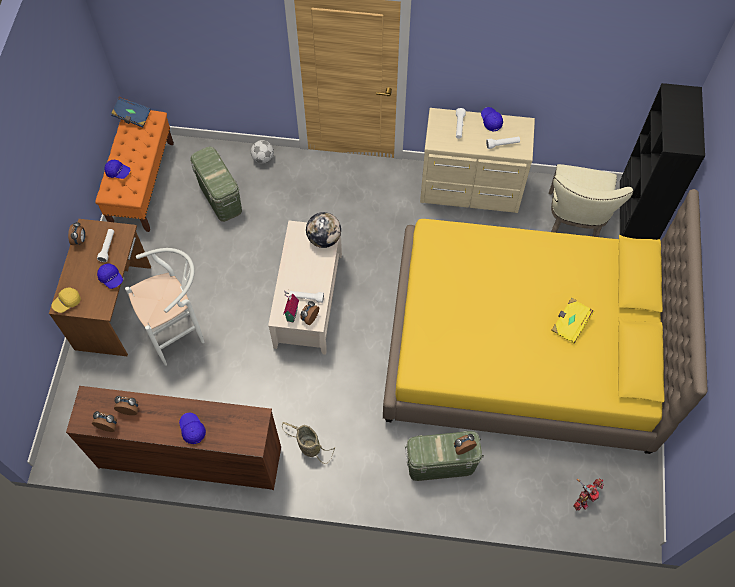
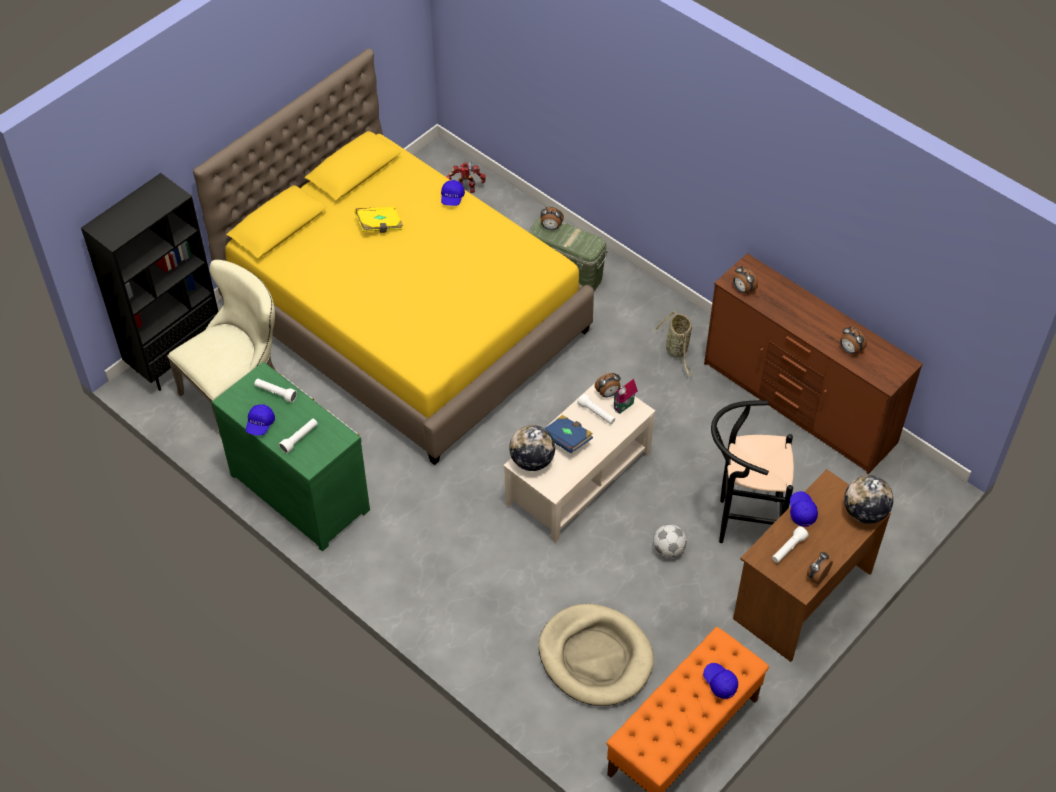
camera: 145 degrees left, 10 degrees down
yellow cap [51,287,81,313] -> globe [844,475,893,524]
alarm clock [92,411,117,432] -> alarm clock moved to [733,266,758,294]
blue book [111,97,151,127] -> blue book moved to [544,415,593,453]
white stool [125,248,204,366] -> black stool [711,400,794,543]
blue cap [179,413,206,444] -> blue cap moved to [441,180,465,206]
green storage box [190,146,242,222] -> beige dog bed [539,604,654,706]
football [251,140,274,164] -> football moved to [653,524,687,558]
beige dresser [420,108,535,213] -> green dresser [211,362,370,551]

